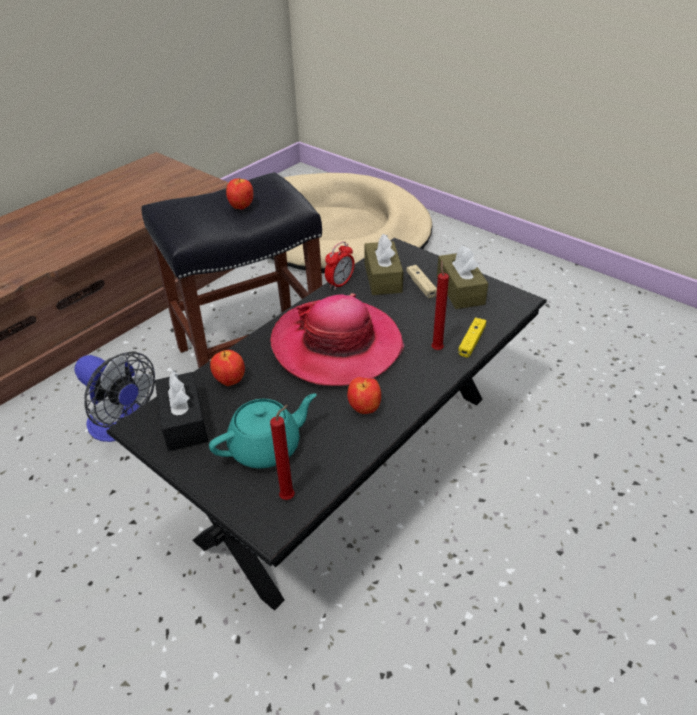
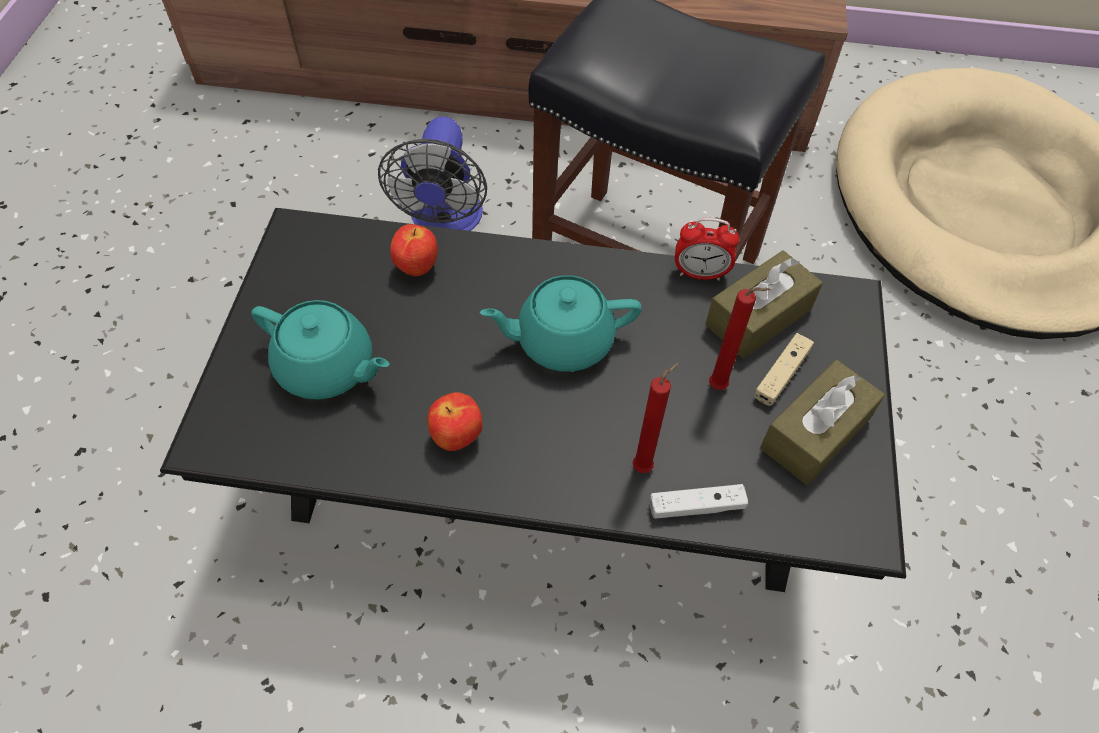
camera: 55 degrees right, 15 degrees up
black tissue box [155,370,208,451] -> none
apple [226,178,253,210] -> none
hat [270,293,404,386] -> turquoise teapot [480,275,642,372]
red candle [270,404,295,500] -> red candle moved to [709,287,771,390]
yellow game controller [458,317,486,357] -> white game controller [650,484,748,519]

